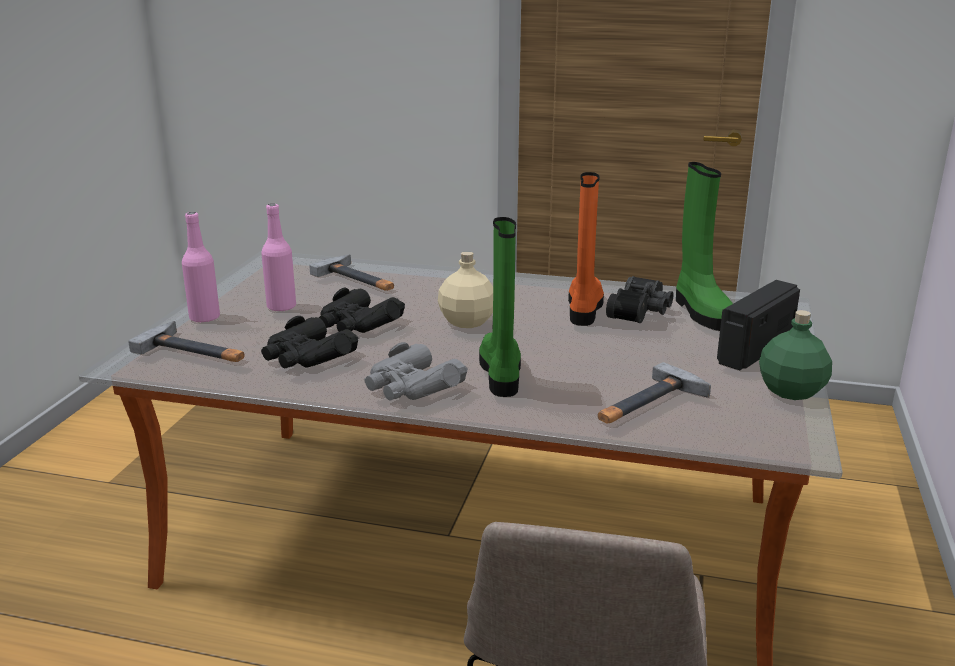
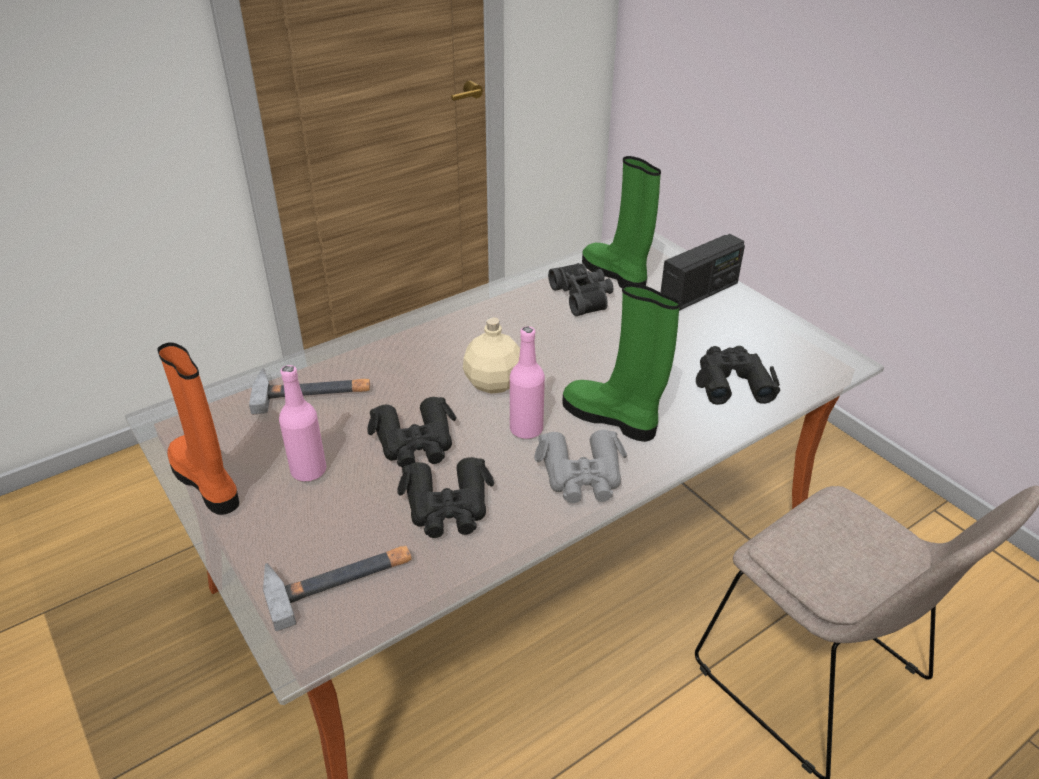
camera: 50 degrees left, 15 degrees up
pink bottle [182,212,220,323] -> pink bottle moved to [510,326,545,439]
orange boot [568,172,604,326] -> orange boot moved to [157,343,239,515]
hammer [598,362,711,424] -> black binoculars [696,346,780,405]
green boot [676,162,733,331] -> green boot turned 150 degrees counterclockwise [582,156,661,288]
radio [717,280,800,370] -> radio turned 120 degrees counterclockwise [661,234,745,311]
green bottle [759,310,832,400] -> none

